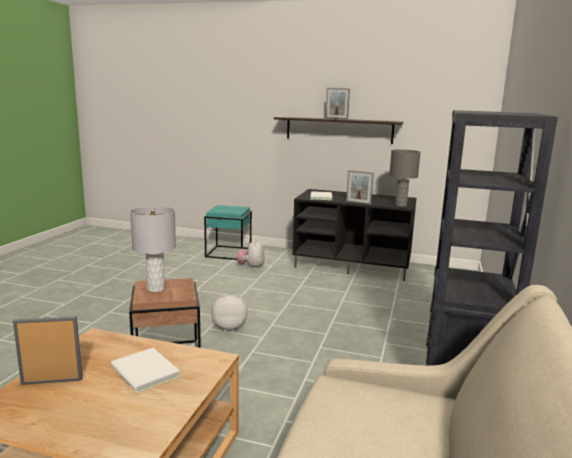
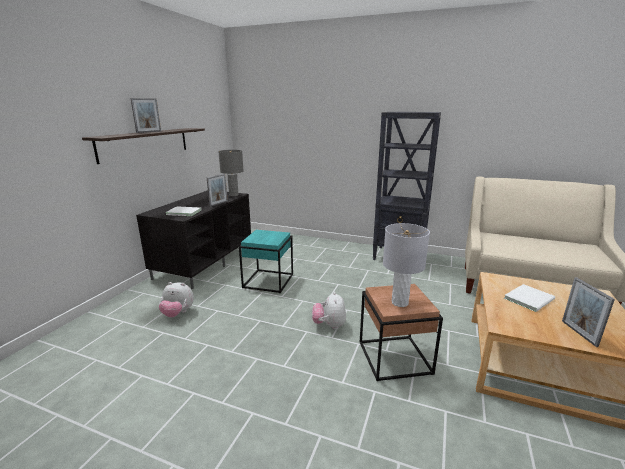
camera: 85 degrees left, 5 degrees up
turquoise side table [204,205,252,260] -> turquoise side table moved to [239,230,293,293]

